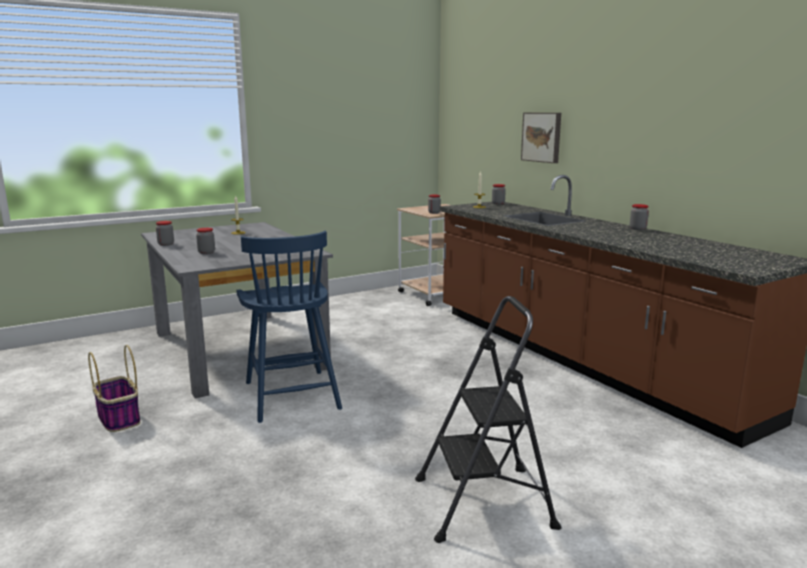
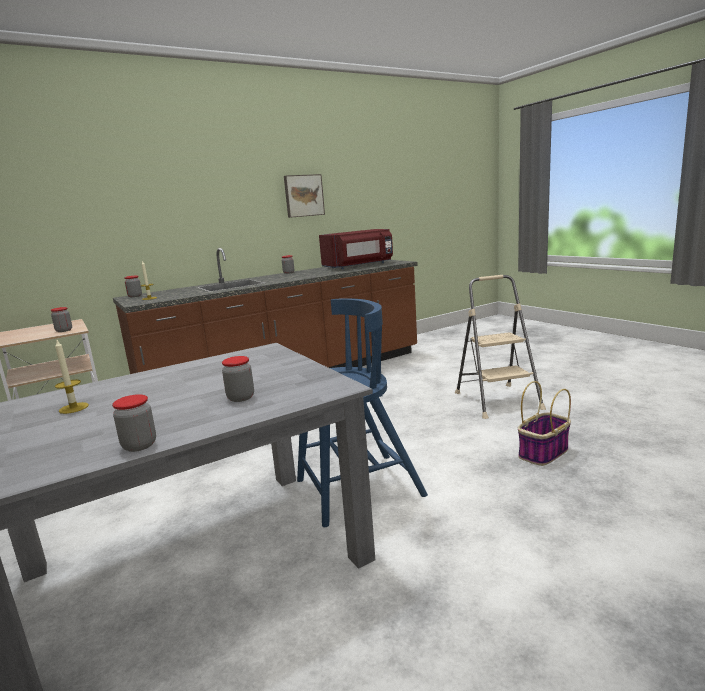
camera: 90 degrees left, 0 degrees up
basket [88,345,140,432] -> basket moved to [518,381,571,466]
black step ladder [415,296,562,543] -> beige step ladder [455,275,546,419]
picture [521,113,561,163] -> picture moved to [284,174,325,218]
none -> red microwave [319,229,393,269]

